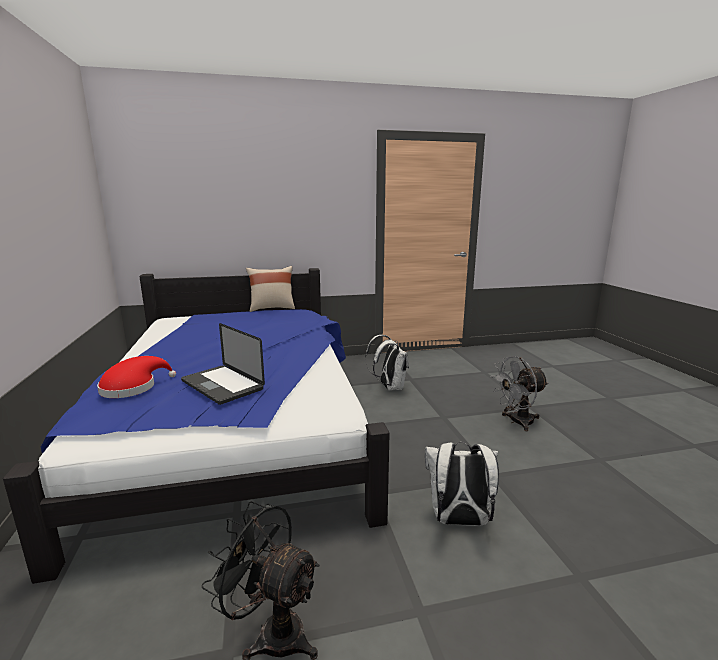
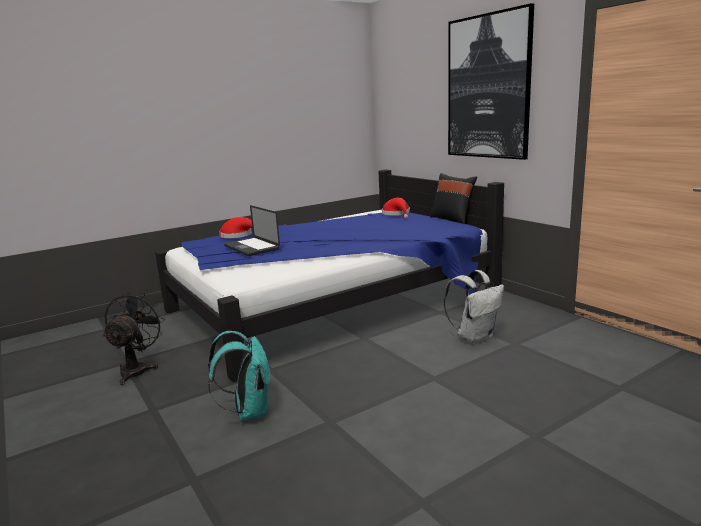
camera: 70 degrees right, 0 degrees up
laptop [181,323,265,405] -> laptop turned 60 degrees counterclockwise [224,205,280,256]
beige pillow [246,266,295,312] -> black pillow [430,173,477,224]
white backpack [425,442,499,526] -> turquoise backpack [208,331,271,420]
grey fan [491,356,548,431] -> none
none -> red hat [382,198,410,219]
none -> picture [448,3,534,160]

